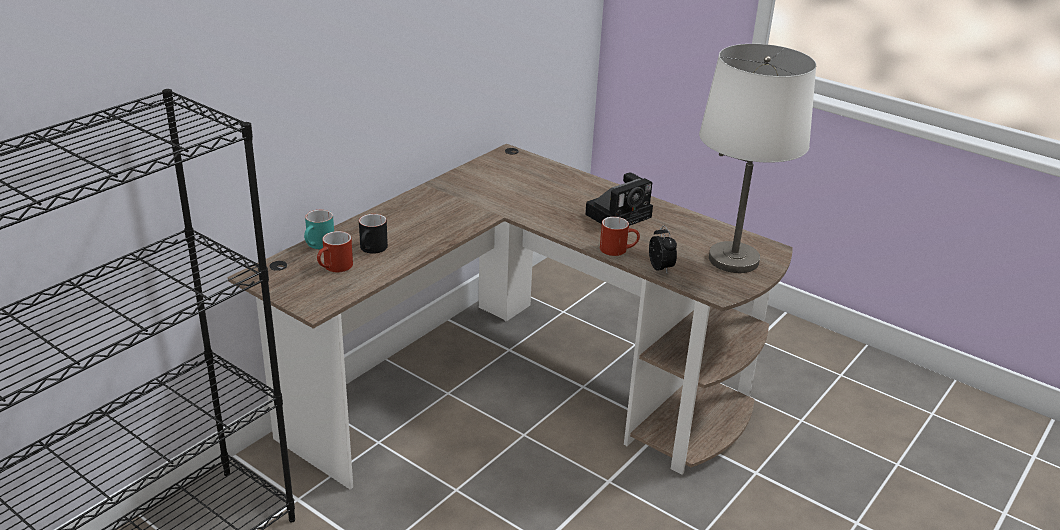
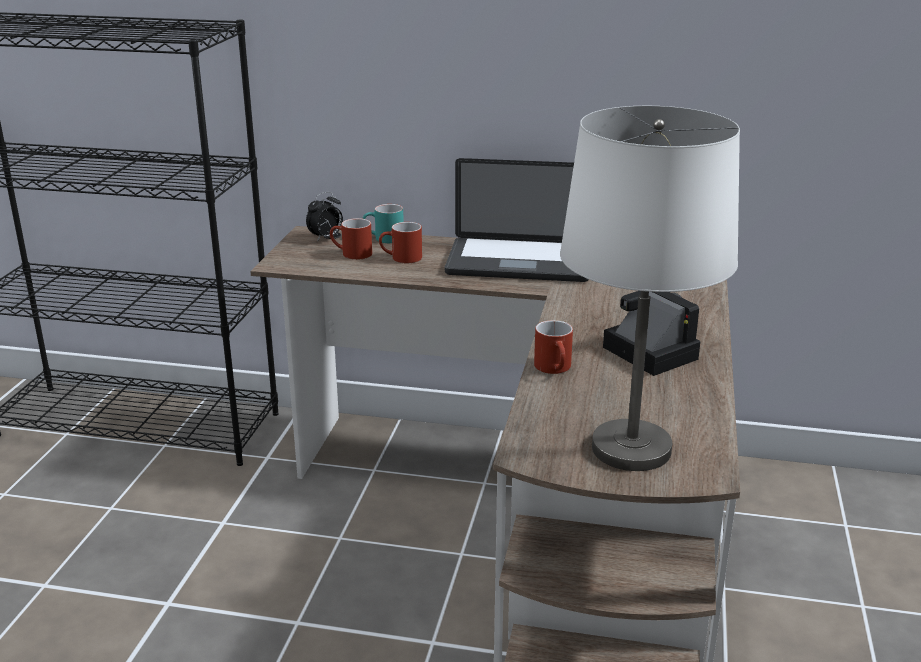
camera: 65 degrees right, 5 degrees down
black mug [359,214,388,254] -> red mug [379,222,422,263]
camera [585,172,653,226] -> camera turned 150 degrees counterclockwise [603,291,700,376]
alarm clock [649,225,677,273] -> alarm clock moved to [306,192,343,241]
none -> laptop [445,158,589,282]

